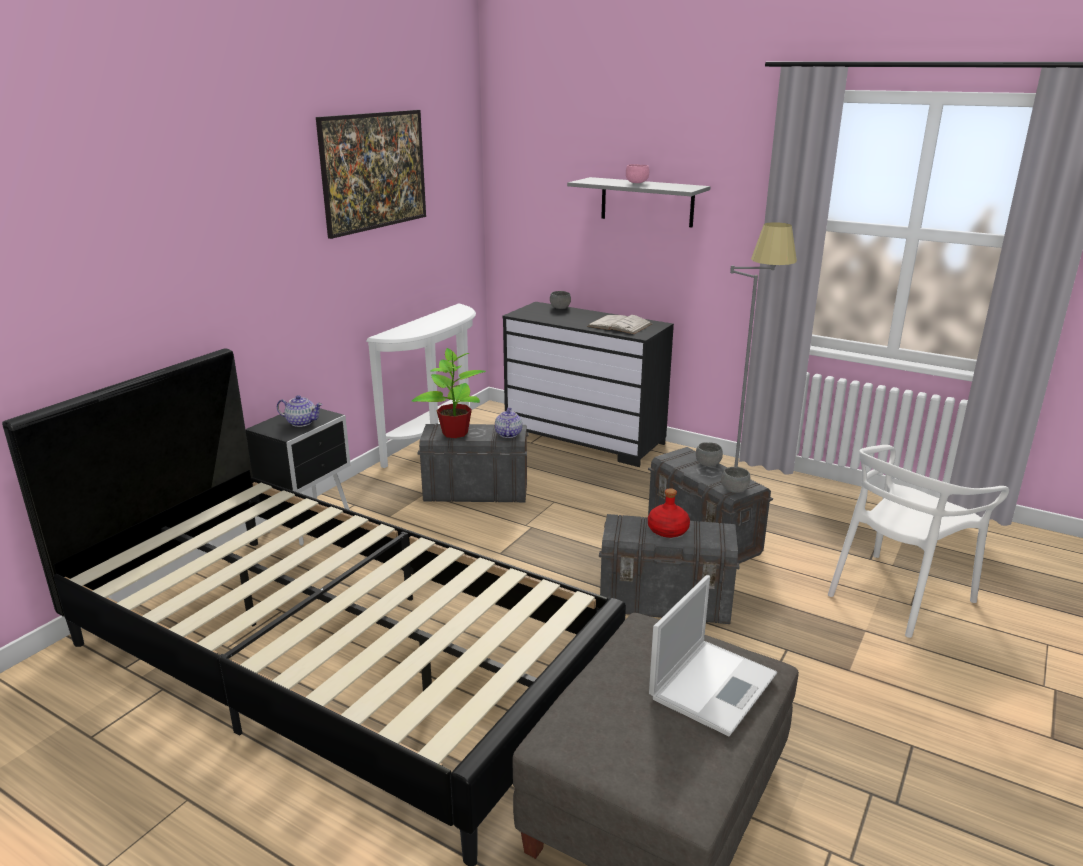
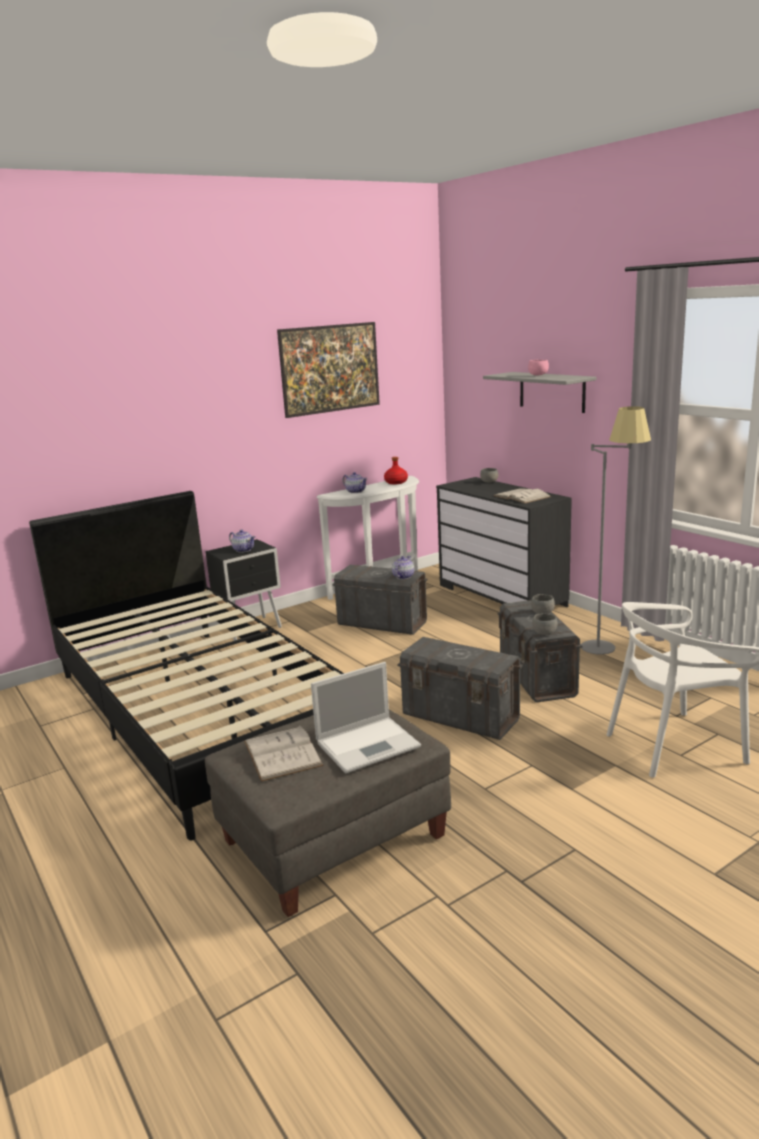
camera: 25 degrees right, 5 degrees down
potted plant [412,348,486,438] -> none
red bottle [648,488,690,538] -> red bottle moved to [384,457,408,484]
none -> white book [244,725,323,782]
none -> teapot [342,472,368,493]

